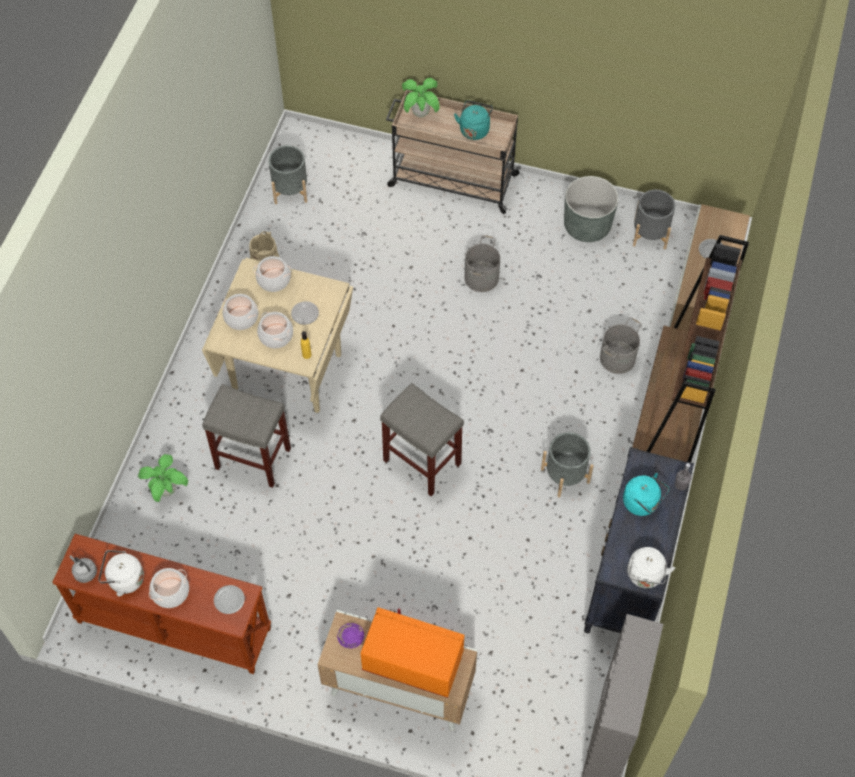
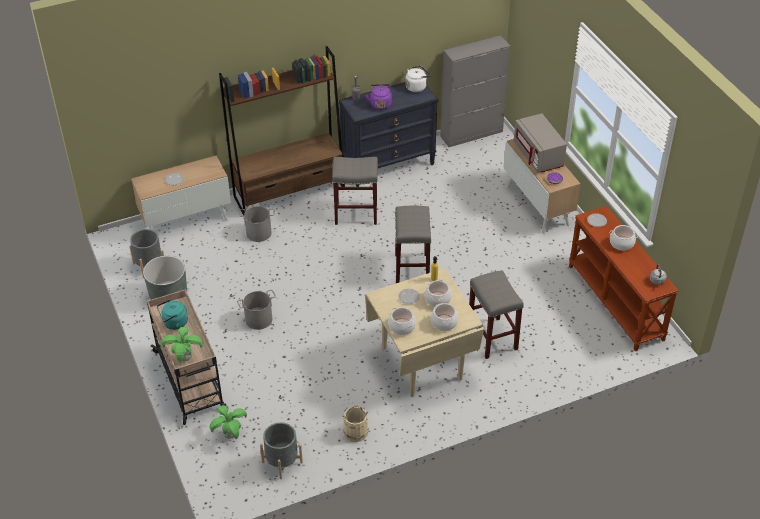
camera: 130 degrees left, 15 degrees down
white kettle [98,550,144,596] -> none
potted plant [138,454,188,502] -> potted plant moved to [210,405,247,439]
orange microwave [360,607,465,698] -> grey microwave [514,113,567,173]
grey planter [541,432,594,498] -> grey stool [332,157,378,225]
turquoise kettle [623,473,669,516] -> purple kettle [366,84,392,110]

